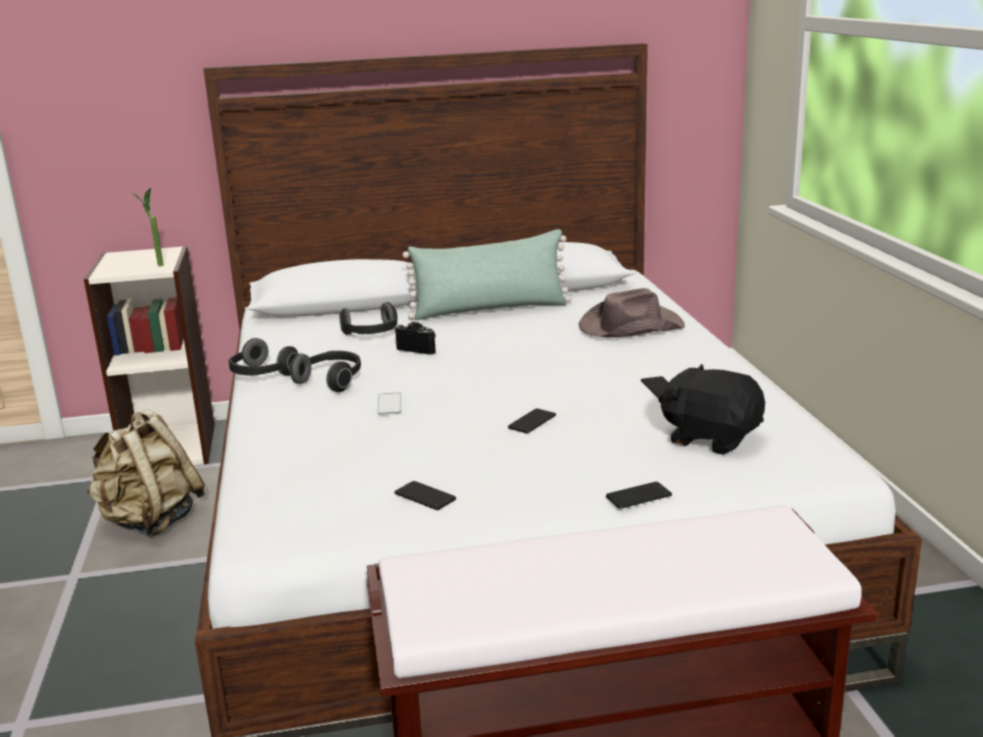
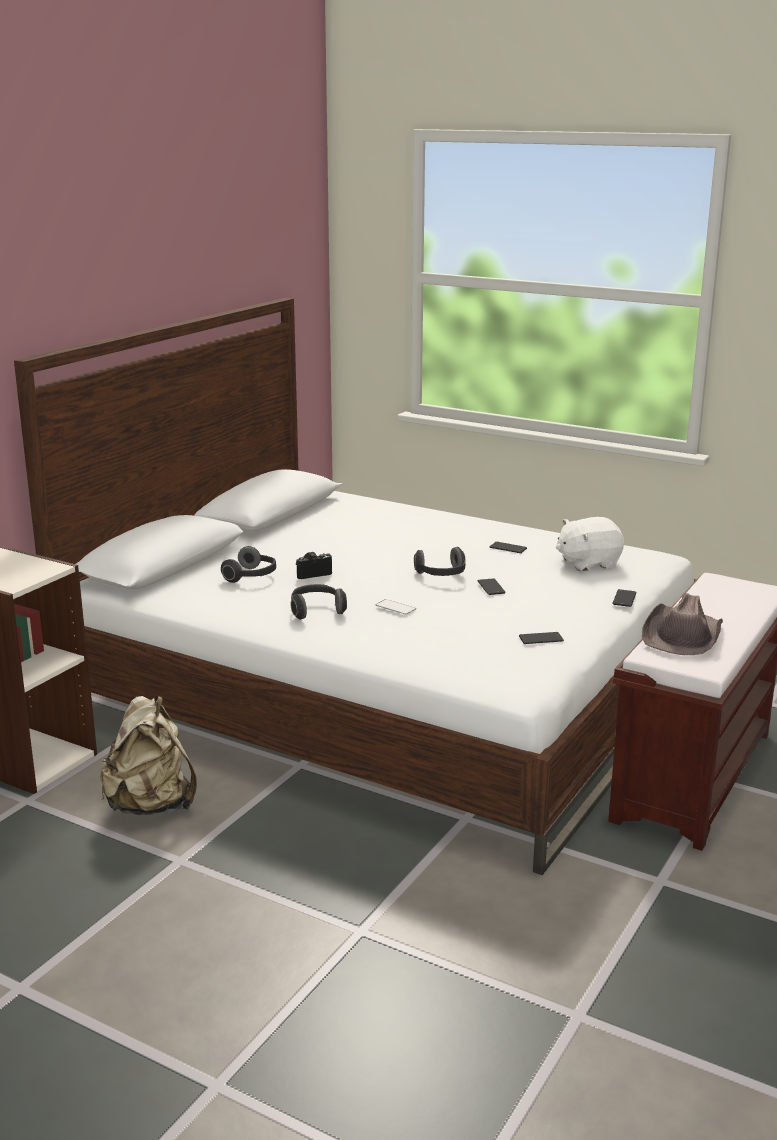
camera: 50 degrees left, 0 degrees up
potted plant [130,187,164,266] -> none
headphones [229,338,298,376] -> headphones moved to [414,547,465,576]
green pillow [402,229,571,320] -> none
brown hat [579,288,685,338] -> brown hat moved to [642,593,723,655]
black plush toy [658,364,765,455] -> white plush toy [556,517,624,571]

